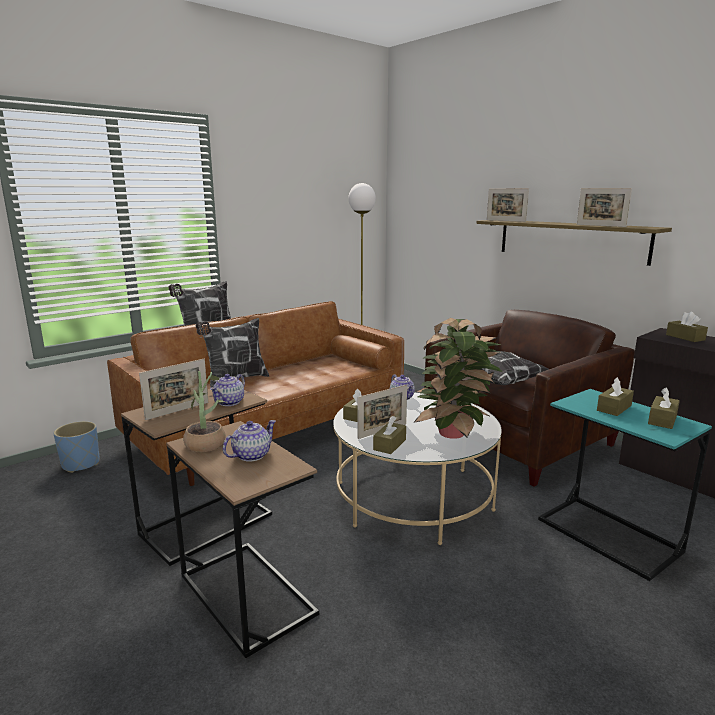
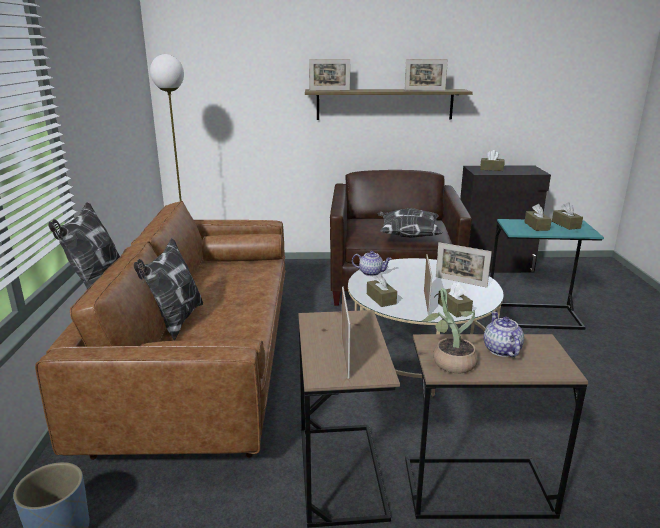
camera: 50 degrees left, 5 degrees up
teapot [210,374,245,406] -> none
potted plant [413,318,503,439] -> picture frame [436,242,492,288]

